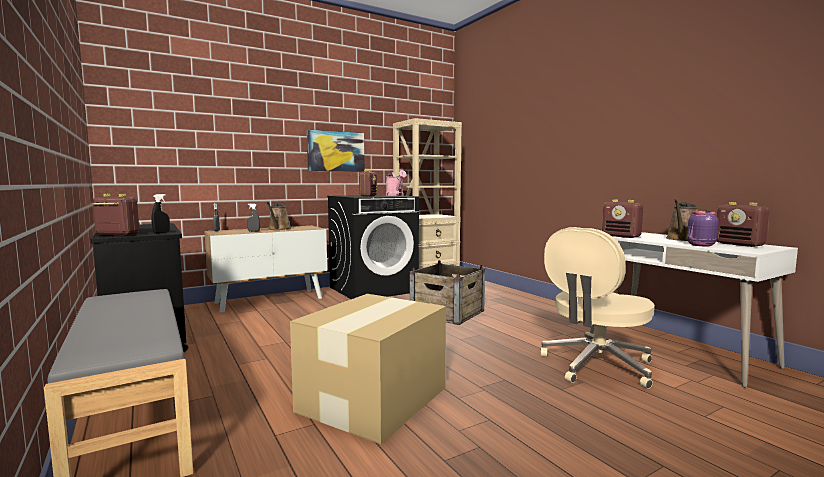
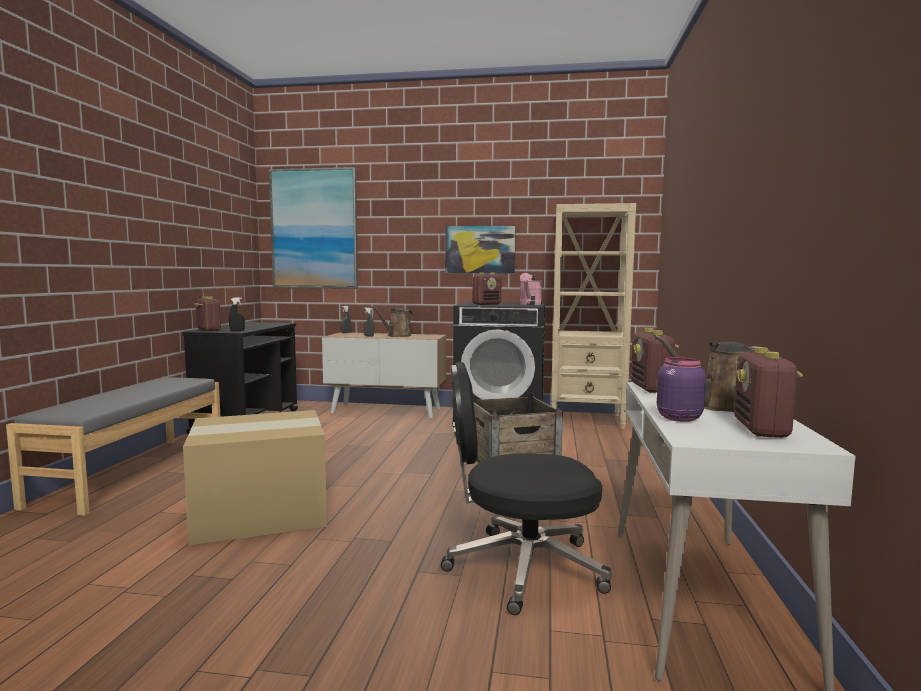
camera: 40 degrees right, 0 degrees up
beige office chair [540,227,655,389] -> black office chair [441,362,612,615]
none -> picture [269,167,358,289]

